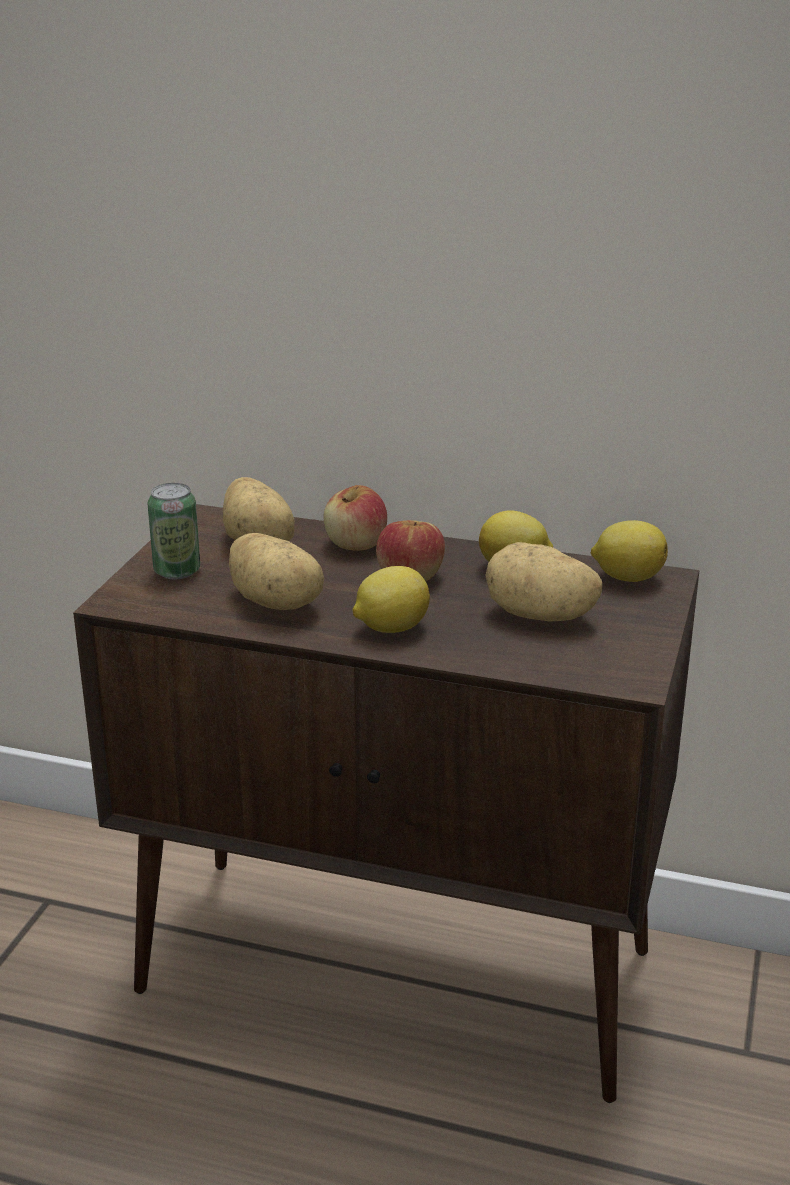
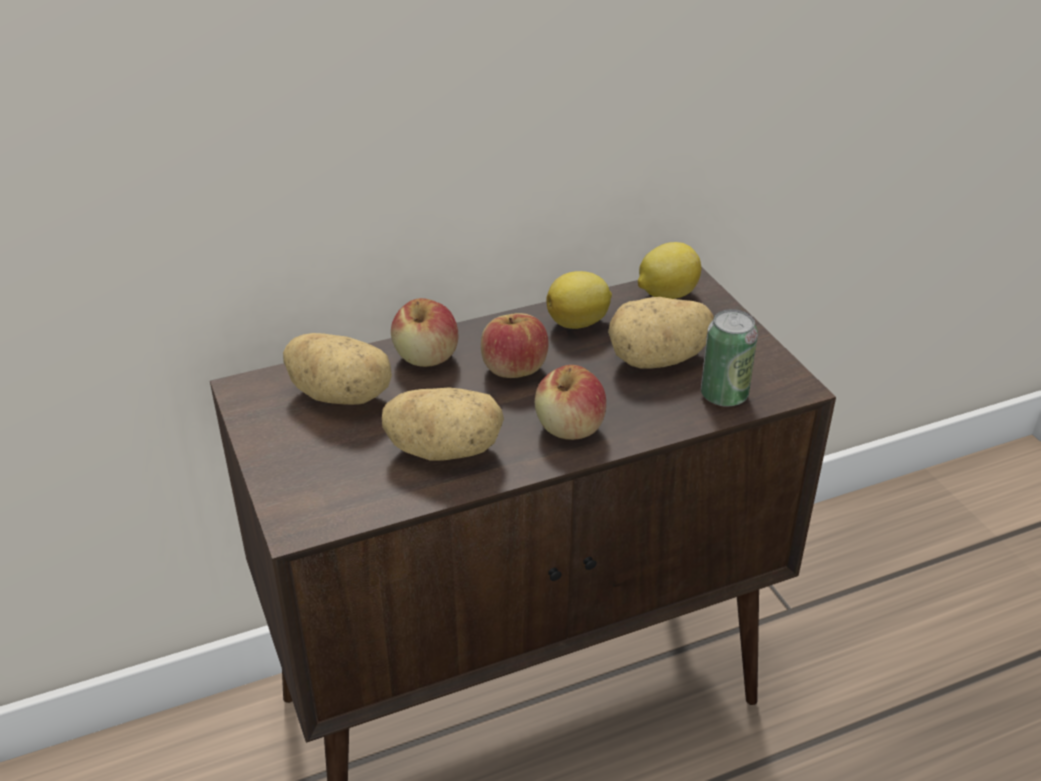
camera: 40 degrees left, 10 degrees up
can [148,483,200,579] -> can moved to [701,309,758,407]
lemon [353,566,430,633] -> apple [535,365,606,440]

